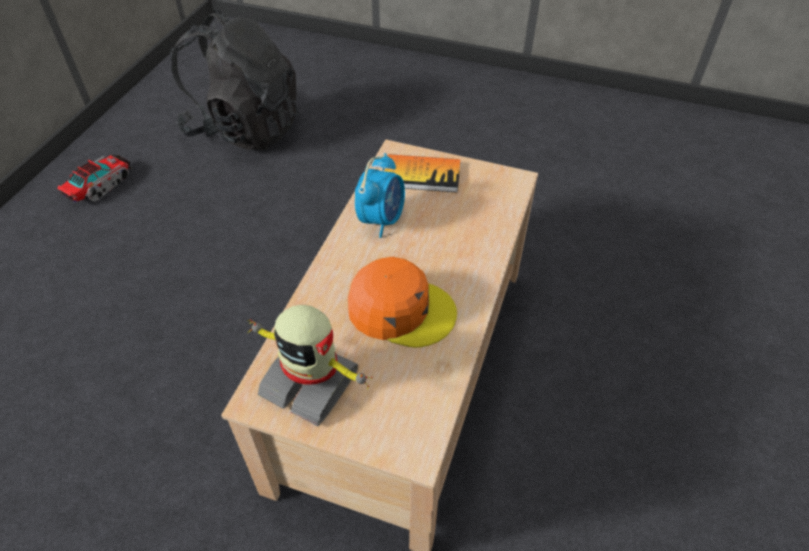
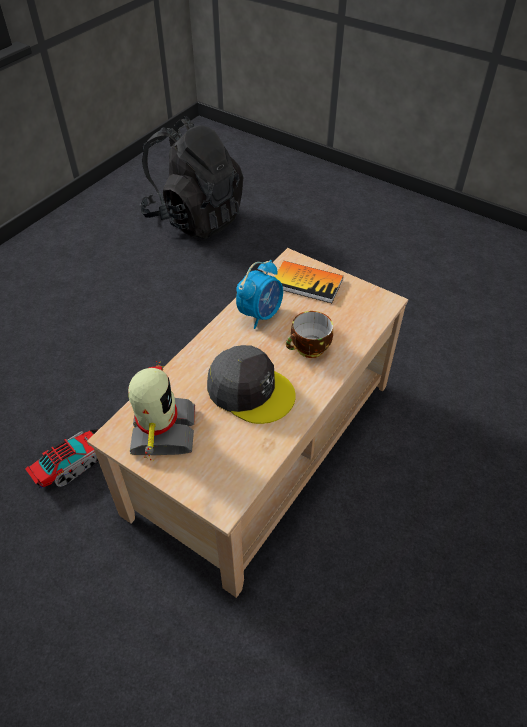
camera: 15 degrees right, 0 degrees up
toy truck [57,154,132,202] -> toy truck moved to [25,429,99,488]
toy robot [248,305,372,427] -> toy robot turned 135 degrees counterclockwise [128,361,195,461]
orange cap [348,257,457,348] -> grey cap [207,345,296,424]
none -> cup [286,311,333,358]

